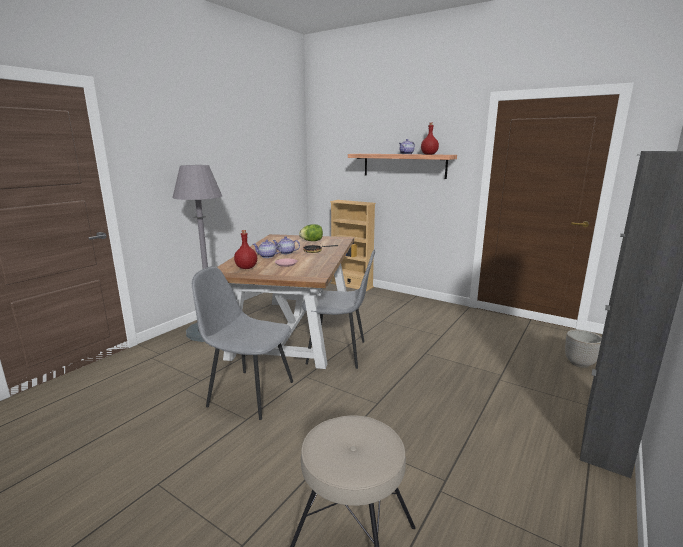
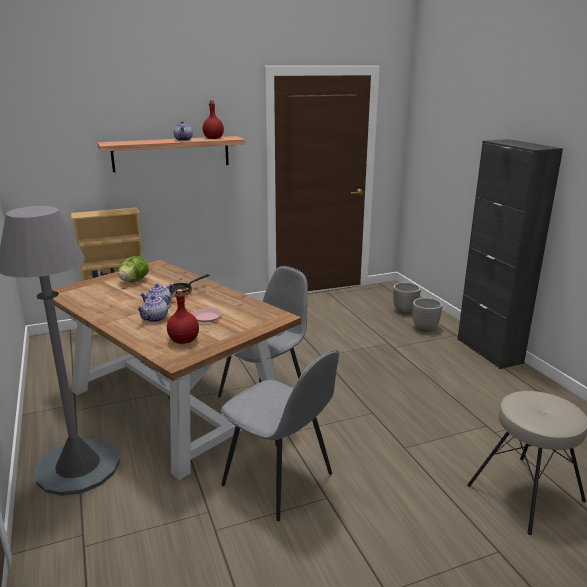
camera: 55 degrees left, 5 degrees up
grey chair [192,266,293,420] -> grey chair turned 105 degrees counterclockwise [221,350,339,521]
none -> planter [413,298,442,332]

